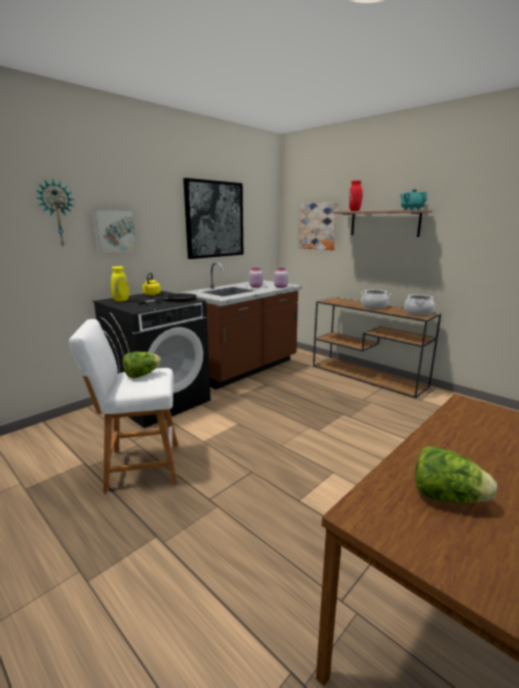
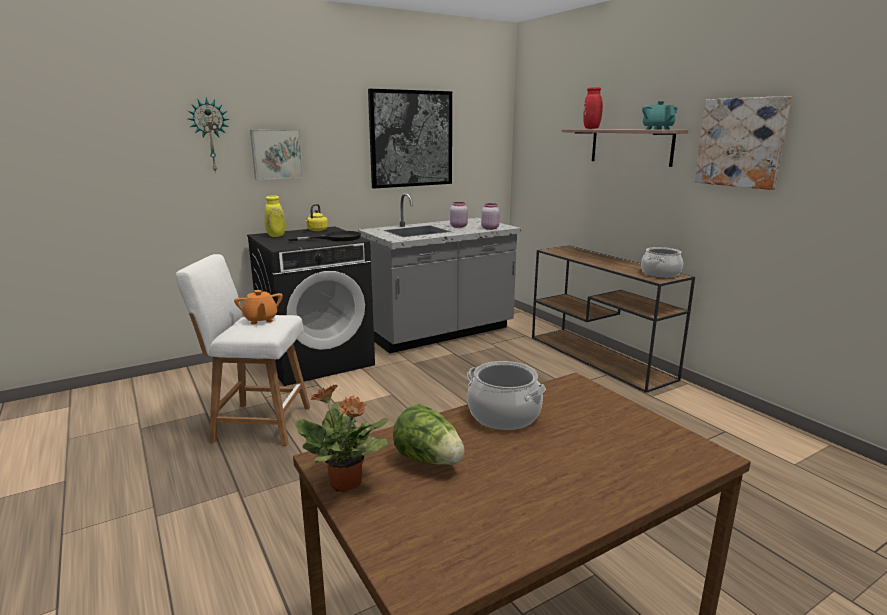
camera: 15 degrees right, 0 degrees up
lettuce [123,352,161,378] -> orange teapot [234,290,283,324]
brown counter [180,262,302,389] -> grey counter [358,193,521,353]
picture [298,202,338,250] -> picture moved to [694,96,792,190]
cooking pot [361,289,391,309] -> cooking pot moved to [467,361,546,430]
none -> potted plant [295,385,389,492]

